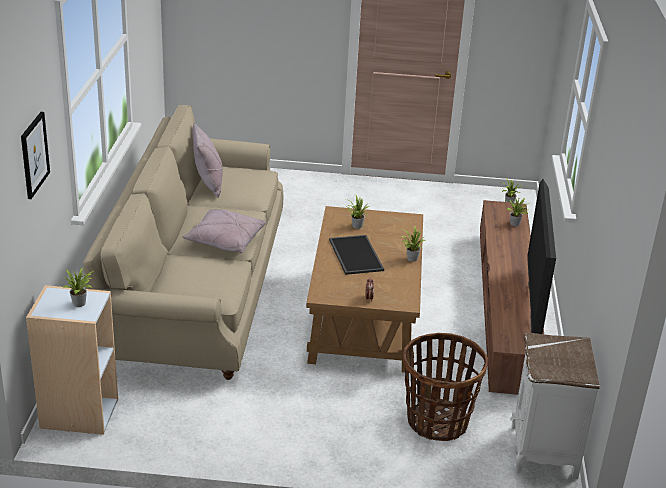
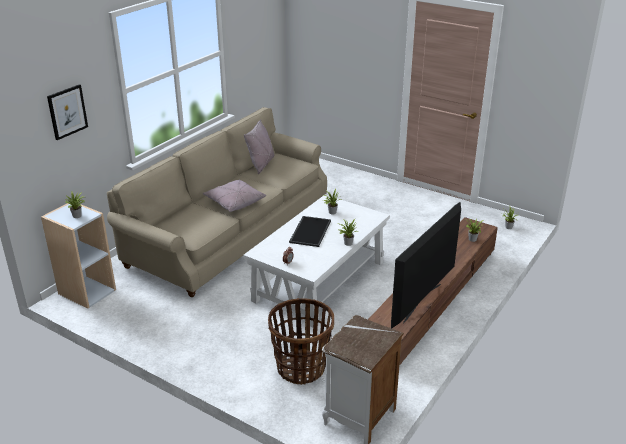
camera: 30 degrees right, 0 degrees up
brown coffee table [306,206,423,373] -> white coffee table [243,195,390,327]

